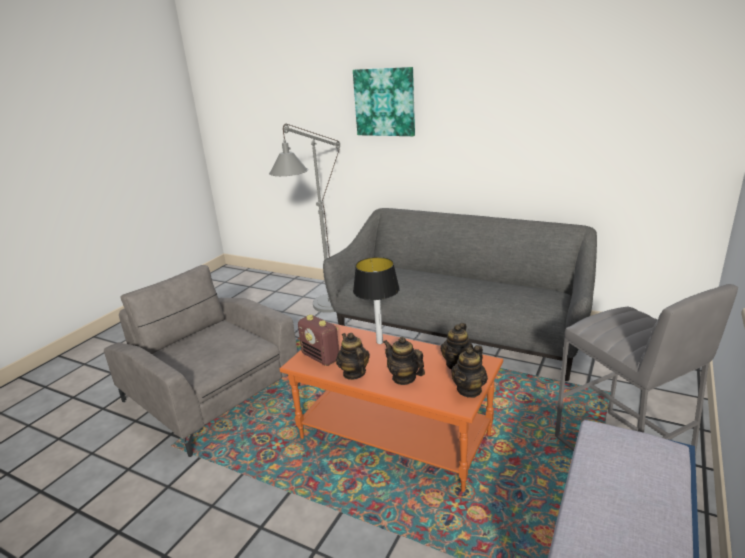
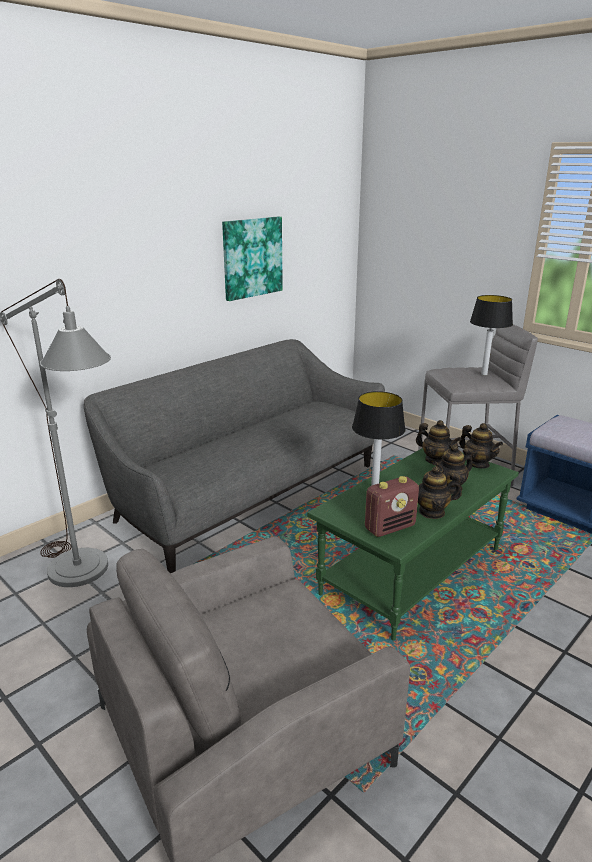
camera: 75 degrees left, 0 degrees up
orange coffee table [280,323,503,492] -> green coffee table [307,448,519,640]
picture [353,67,415,136] -> picture moved to [222,216,283,301]
none -> table lamp [470,295,513,376]

